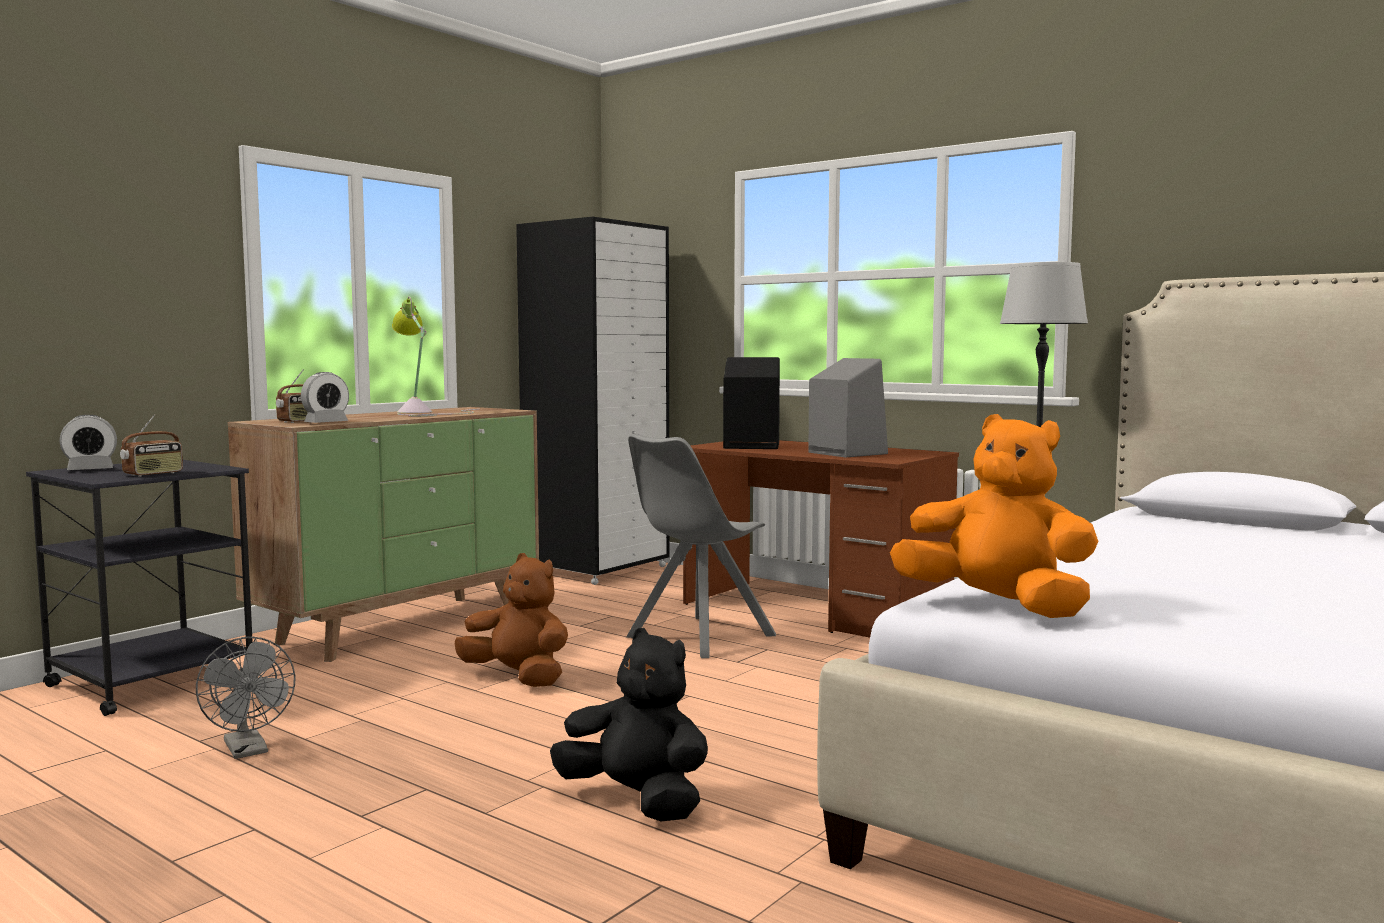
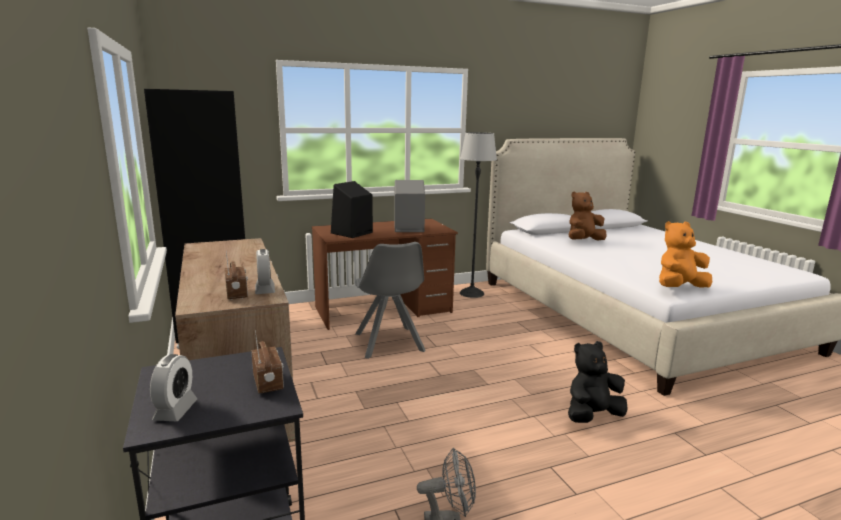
camera: 60 degrees left, 10 degrees up
table lamp [392,296,479,417] -> none
brown plush toy [455,553,568,687] -> brown plush toy moved to [569,191,607,240]

